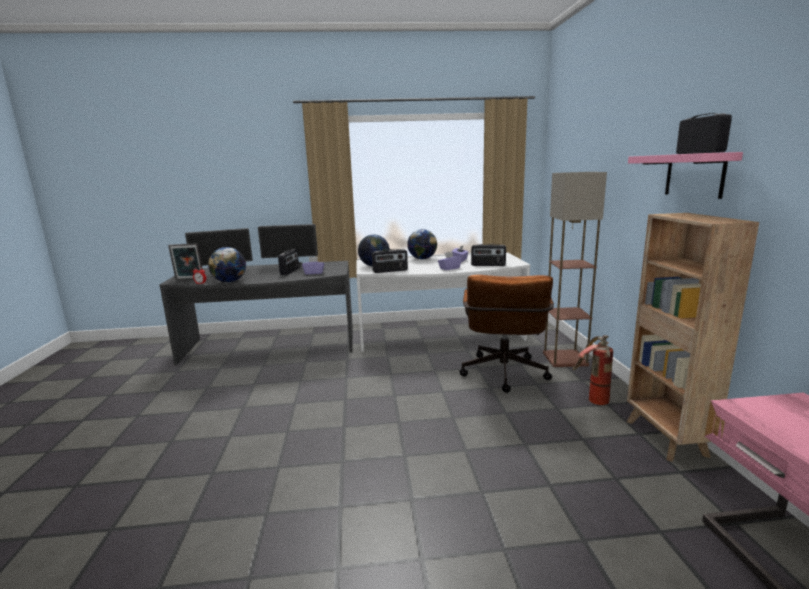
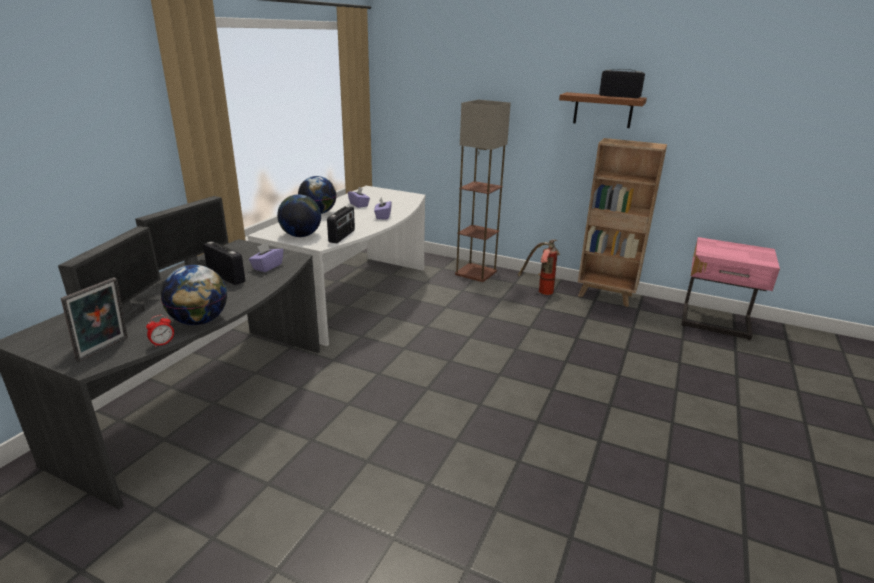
camera: 60 degrees left, 10 degrees up
brown office chair [459,275,554,393] -> none
radio [471,244,506,266] -> none
pink shelf [628,152,743,199] -> brown shelf [559,92,647,128]

